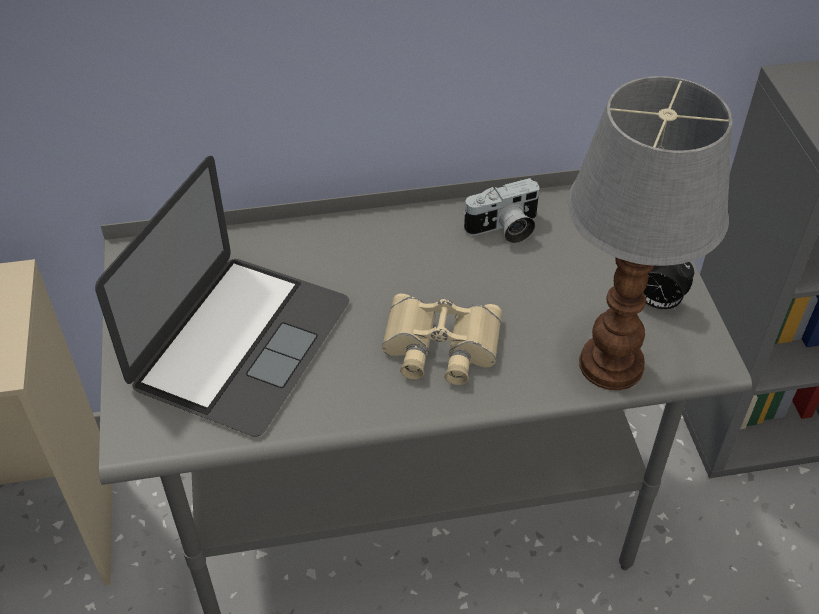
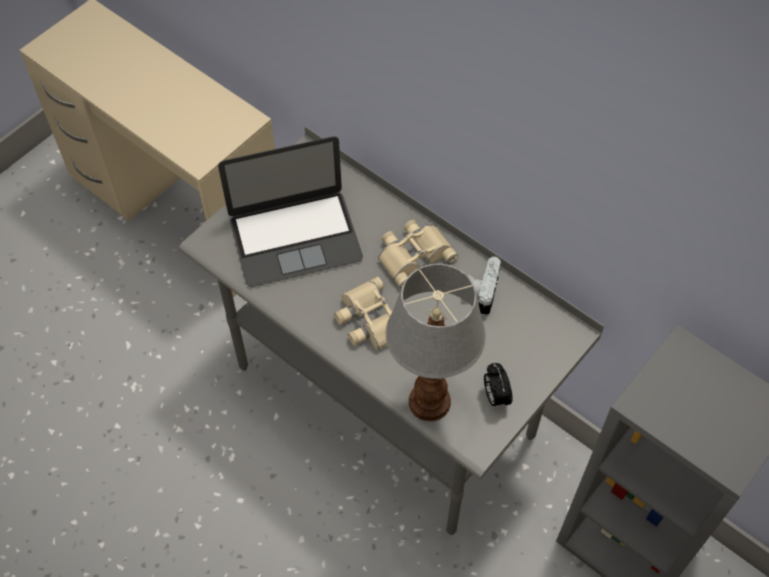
camera: 50 degrees right, 10 degrees up
camera [463,178,540,243] -> camera turned 75 degrees clockwise [468,257,501,315]
none -> beige binoculars [378,220,458,288]

